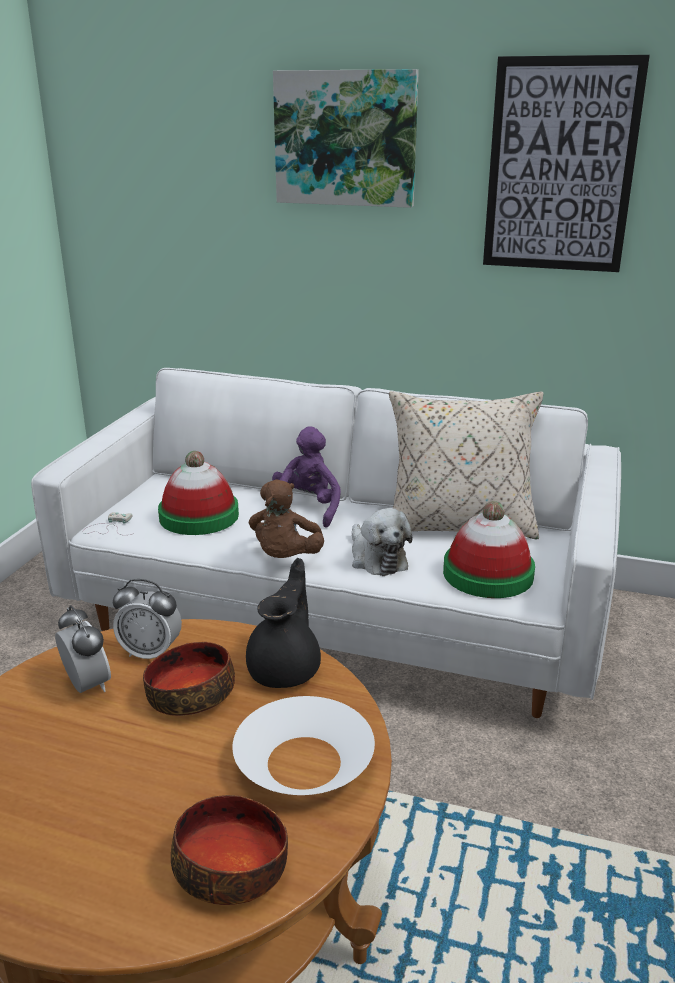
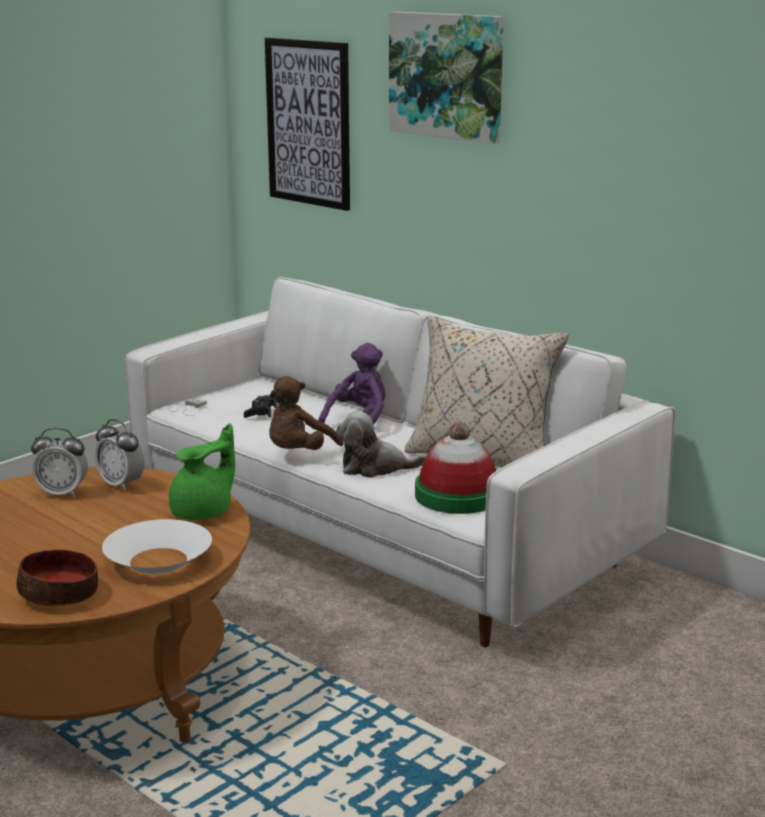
camera: 25 degrees right, 5 degrees down
alarm clock [55,605,111,693] -> alarm clock turned 105 degrees clockwise [31,428,88,497]
bowl [143,642,235,716] -> none
hat [158,451,239,535] -> black game controller [244,395,277,418]
black teapot [246,558,321,688] -> green teapot [169,423,235,520]
plush toy [352,508,413,576] -> plush toy turned 90 degrees clockwise [336,411,426,478]
picture [483,55,650,272] -> picture moved to [265,38,350,211]

